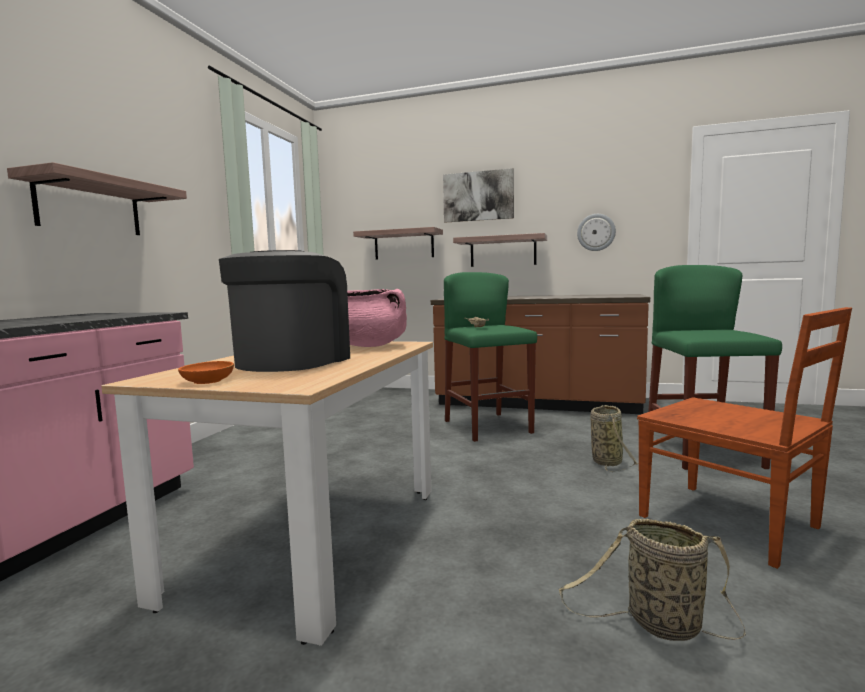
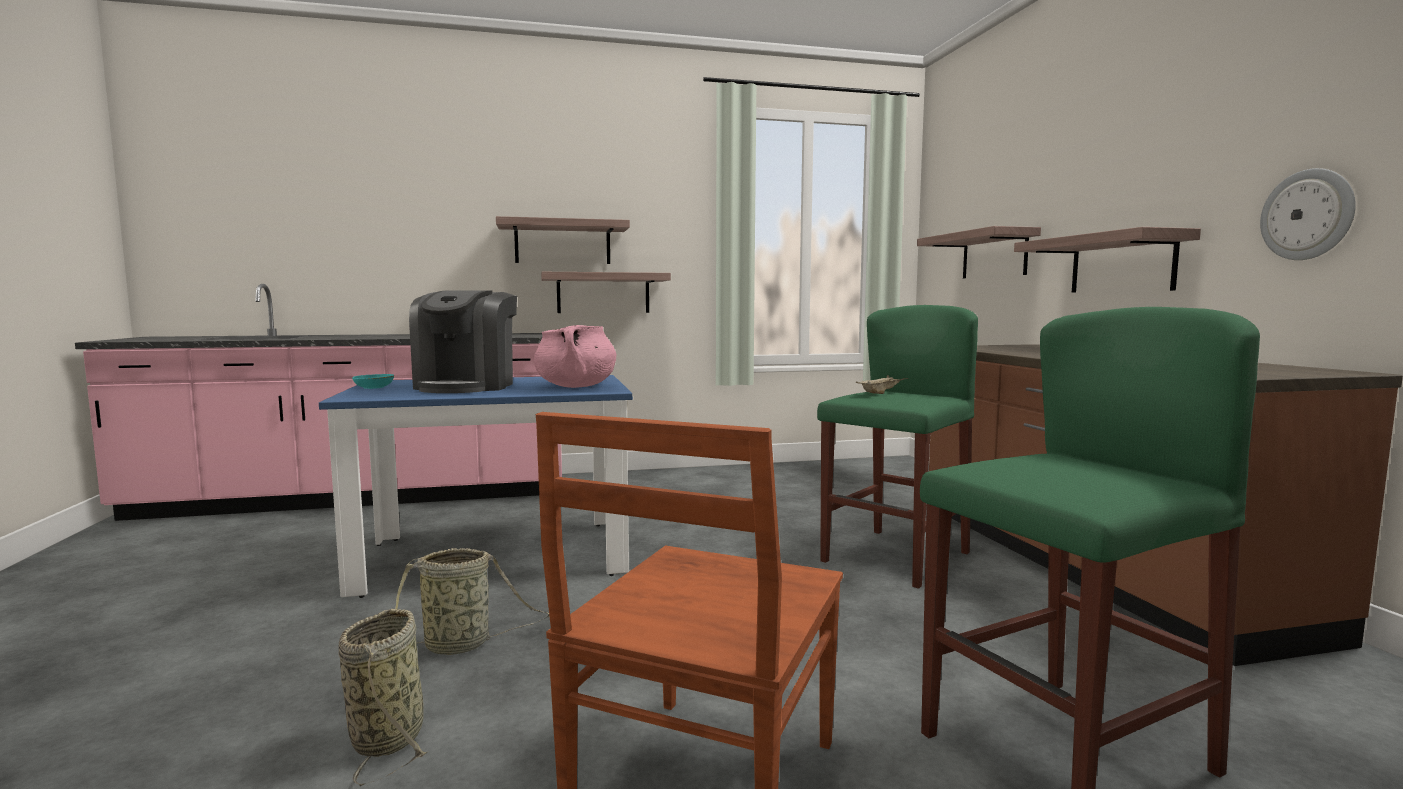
camera: 60 degrees right, 0 degrees up
beige dining table [102,341,433,646] -> blue dining table [319,375,633,598]
orange bowl [178,361,234,384] -> turquoise bowl [352,374,394,389]
coffee machine [219,250,350,372] -> coffee machine turned 105 degrees clockwise [409,290,517,393]
picture [443,168,514,222] -> none
basket [590,405,638,472] -> basket moved to [395,548,550,655]
none -> shelf [541,272,671,313]

